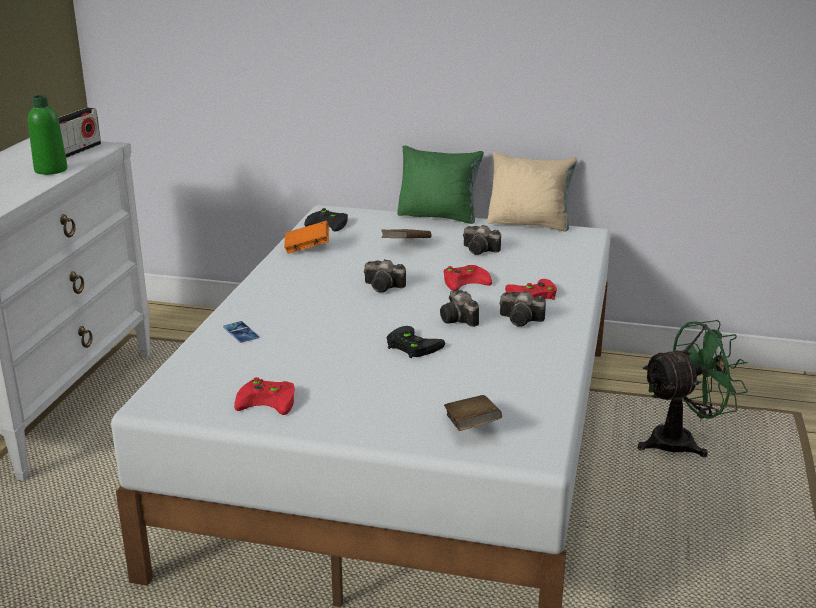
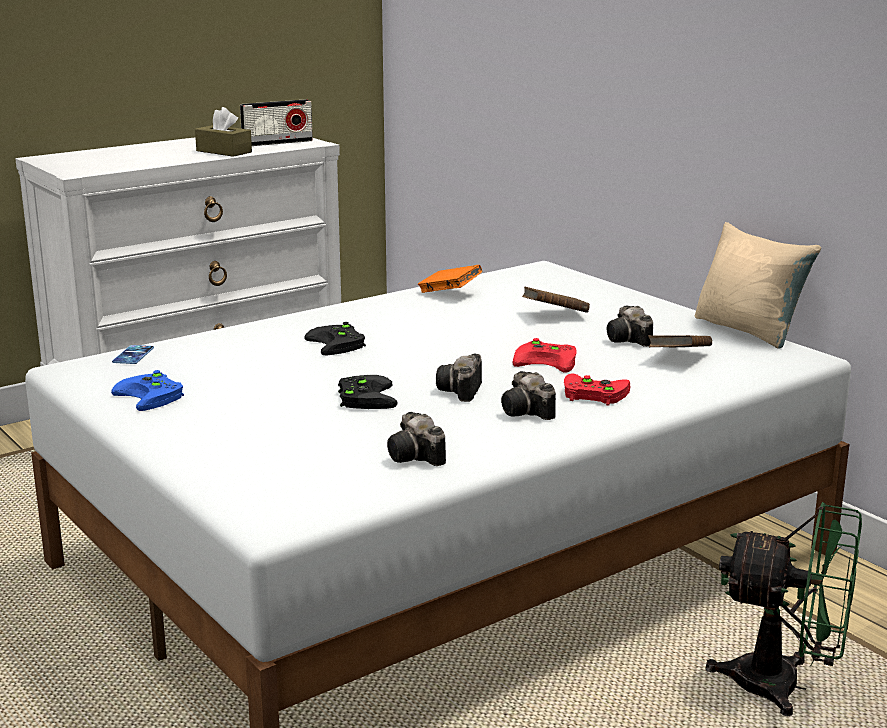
camera: 40 degrees right, 5 degrees down
green bottle [28,95,67,175] -> brown tissue box [195,107,252,157]
phone [223,321,259,343] -> phone moved to [112,345,154,364]
red game controller [234,377,295,415] -> blue game controller [111,370,184,411]
black game controller [304,208,348,232] -> black game controller moved to [304,322,366,355]
camera [364,259,406,293] -> camera moved to [387,412,446,466]
green pillow [397,145,484,224] -> none
brown book [444,395,502,431] -> brown book moved to [648,335,712,347]

